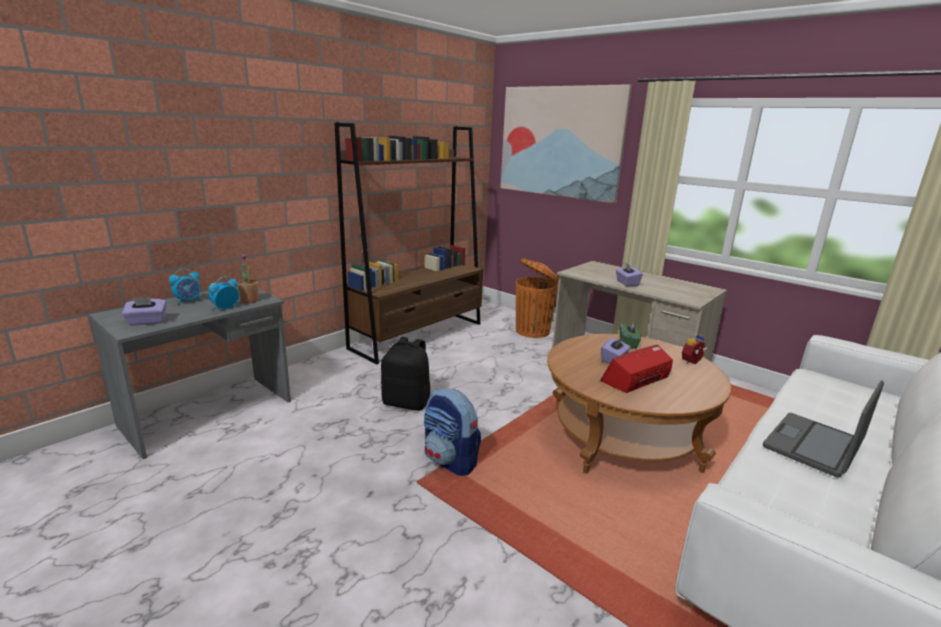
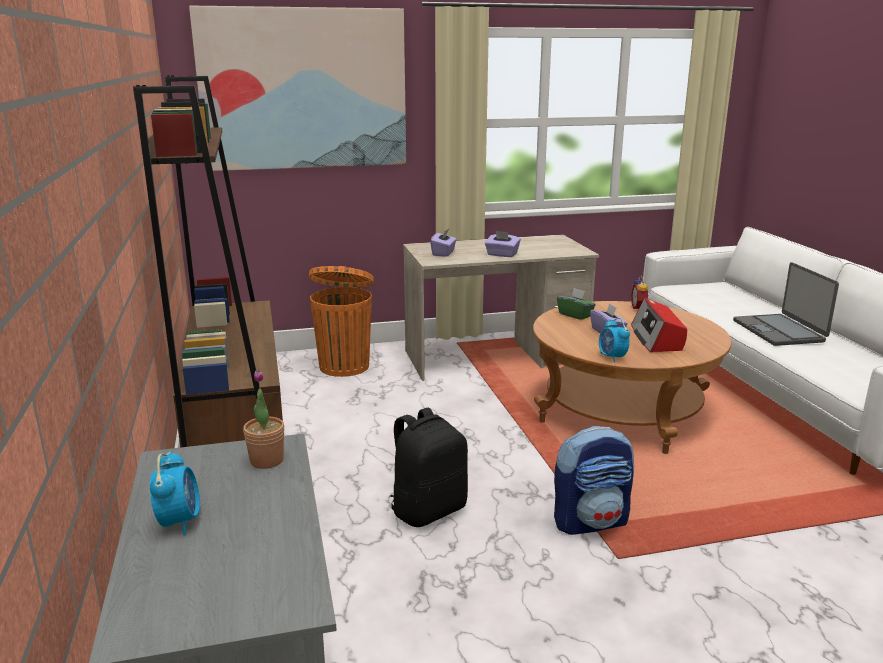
camera: 55 degrees left, 0 degrees up
purple tissue box [122,297,167,326] -> purple tissue box moved to [430,229,457,257]
alarm clock [208,277,239,310] -> alarm clock moved to [599,318,630,363]

